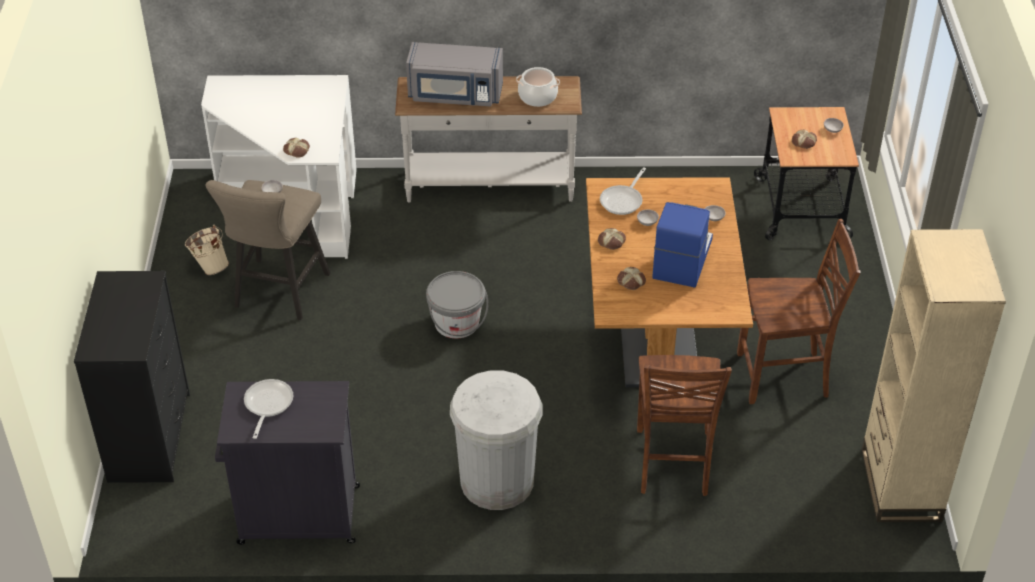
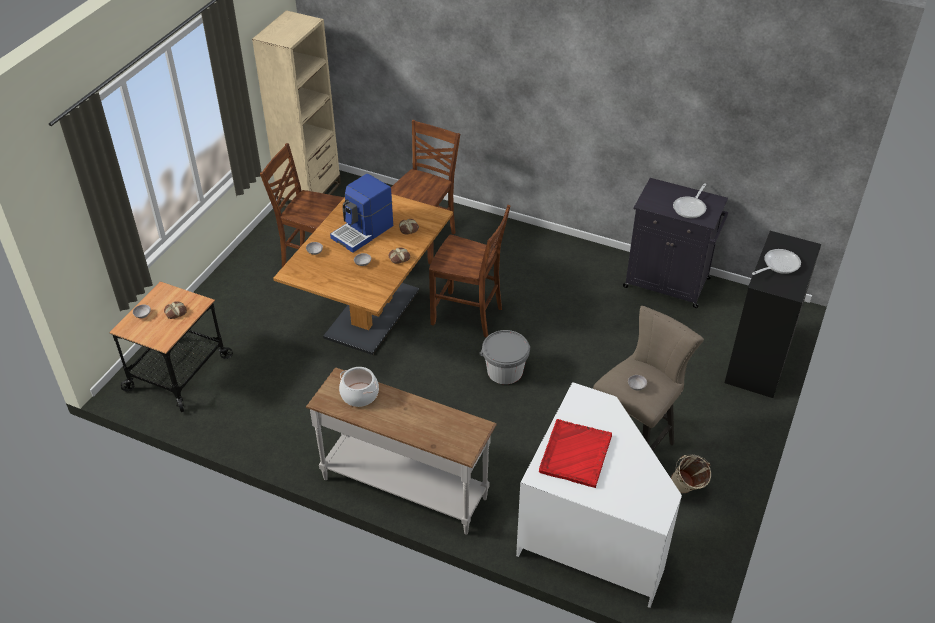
camera: 155 degrees left, 0 degrees up
bread [283,138,310,158] -> none
grey microwave [406,42,503,107] -> none
white trash can [450,370,543,510] -> none
frying pan [600,167,646,215] -> frying pan moved to [752,249,801,275]
none -> brown chair [429,205,511,338]
none -> red tray [539,419,612,488]

